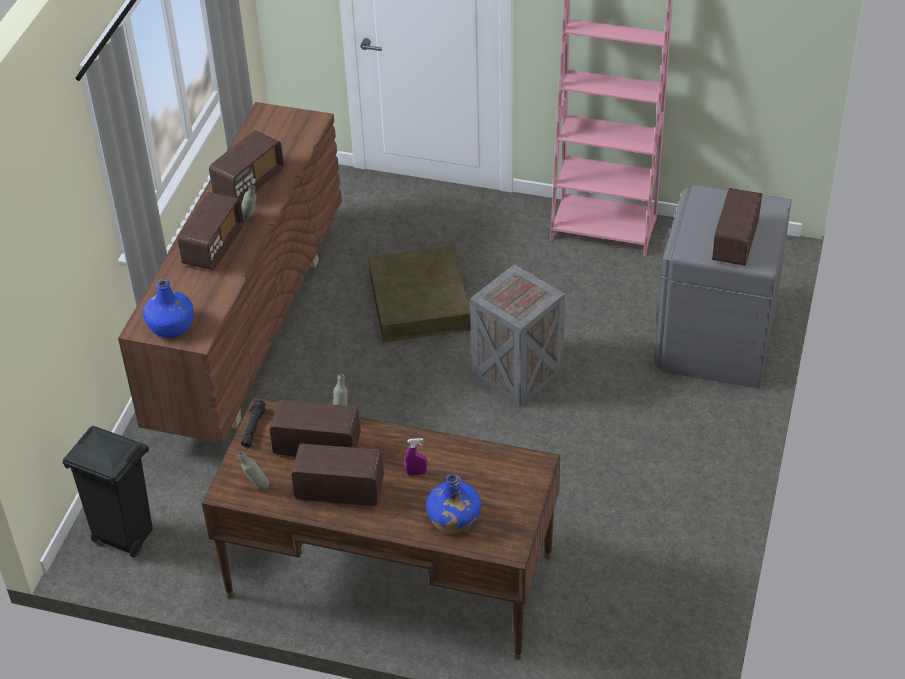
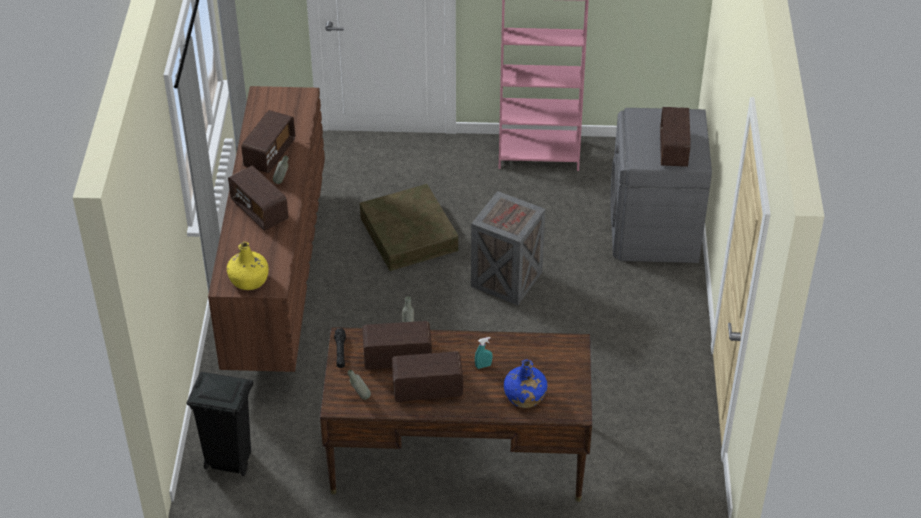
camera: 15 degrees left, 0 degrees up
blue bottle [143,279,194,338] -> yellow bottle [227,242,268,290]
radio [178,192,244,270] -> radio turned 135 degrees clockwise [228,166,288,231]
purple spray bottle [404,438,427,475] -> turquoise spray bottle [475,337,492,369]

